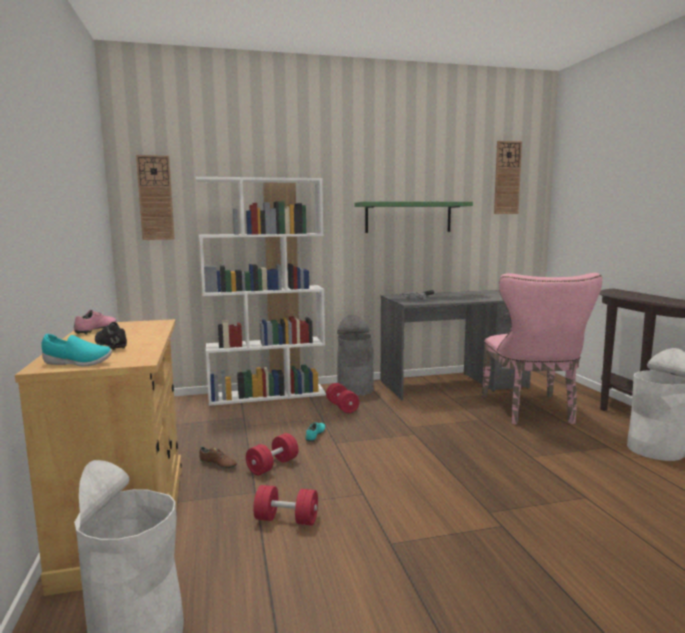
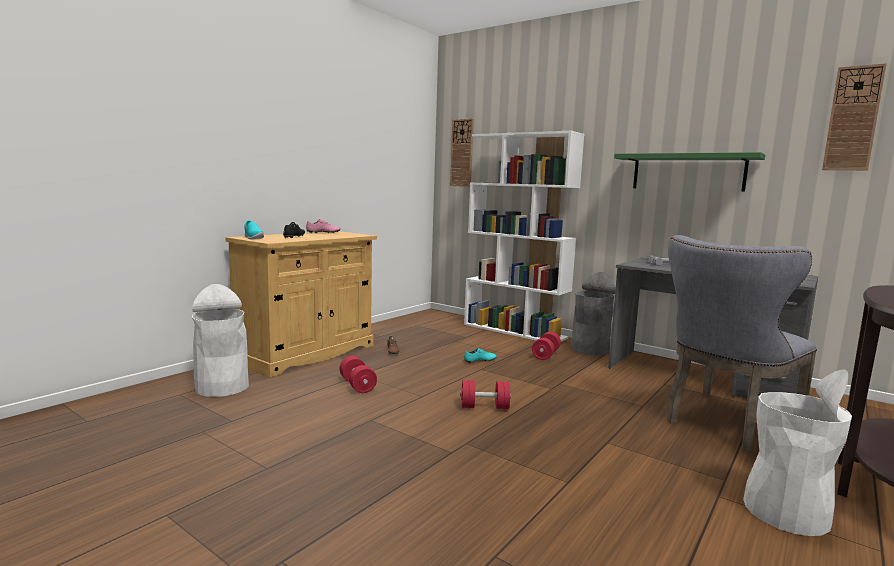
camera: 50 degrees right, 0 degrees up
red dumbbell [246,433,299,475] -> red dumbbell moved to [460,380,511,409]
pink chair [482,273,602,425] -> grey chair [667,235,817,452]

